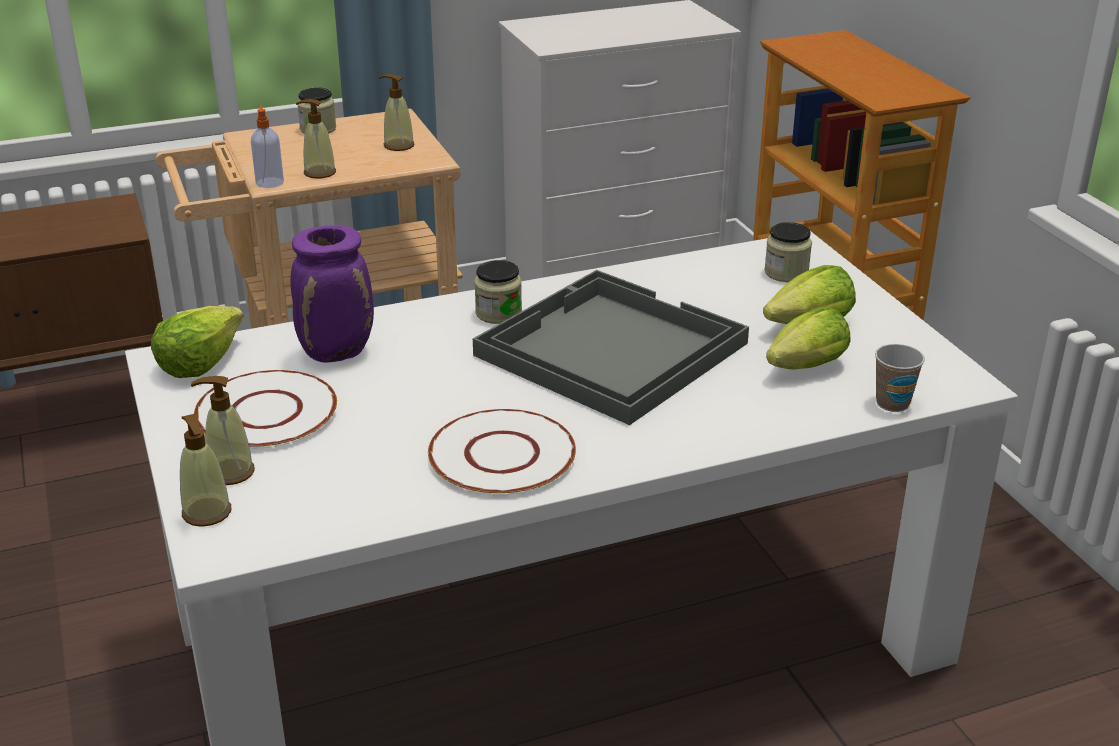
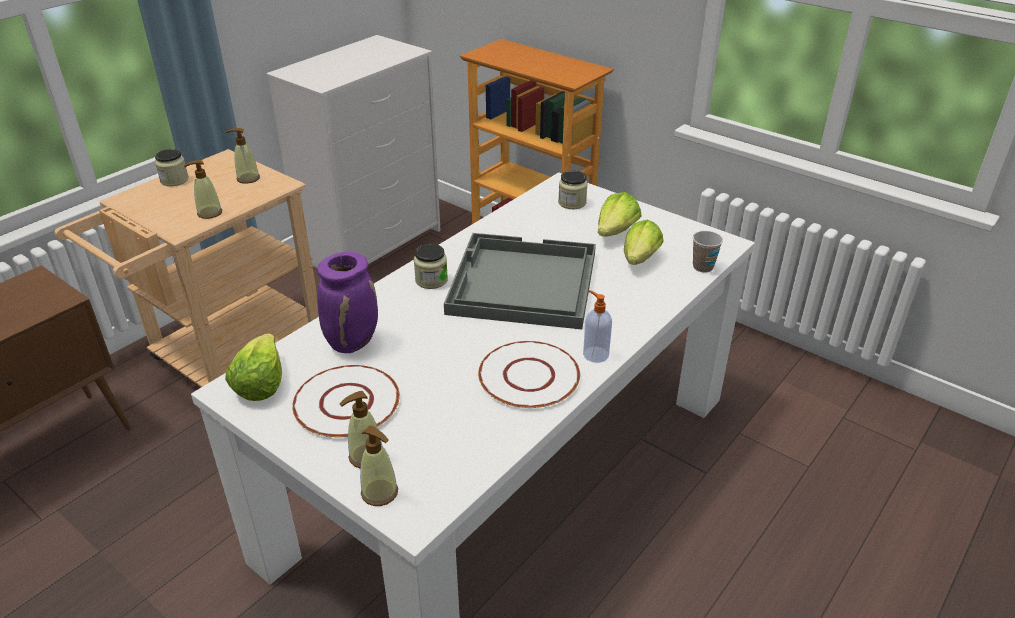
camera: 30 degrees left, 5 degrees up
soap dispenser [251,105,284,188] -> soap dispenser moved to [583,290,612,363]

